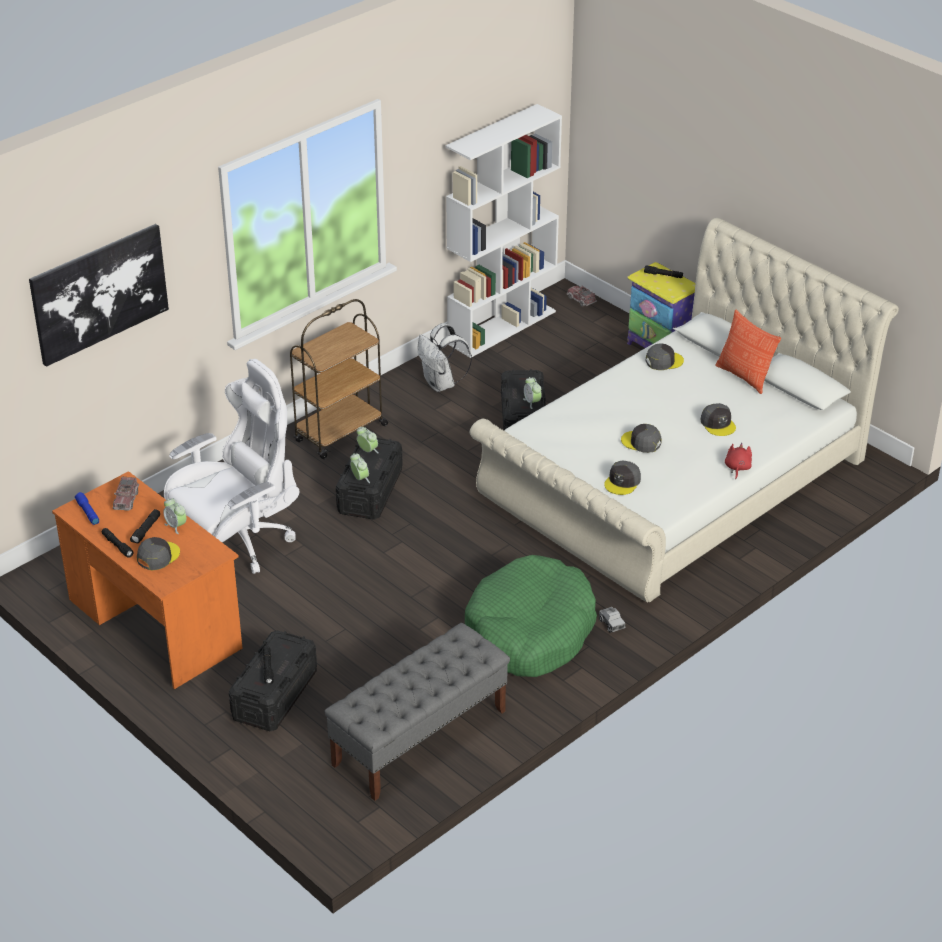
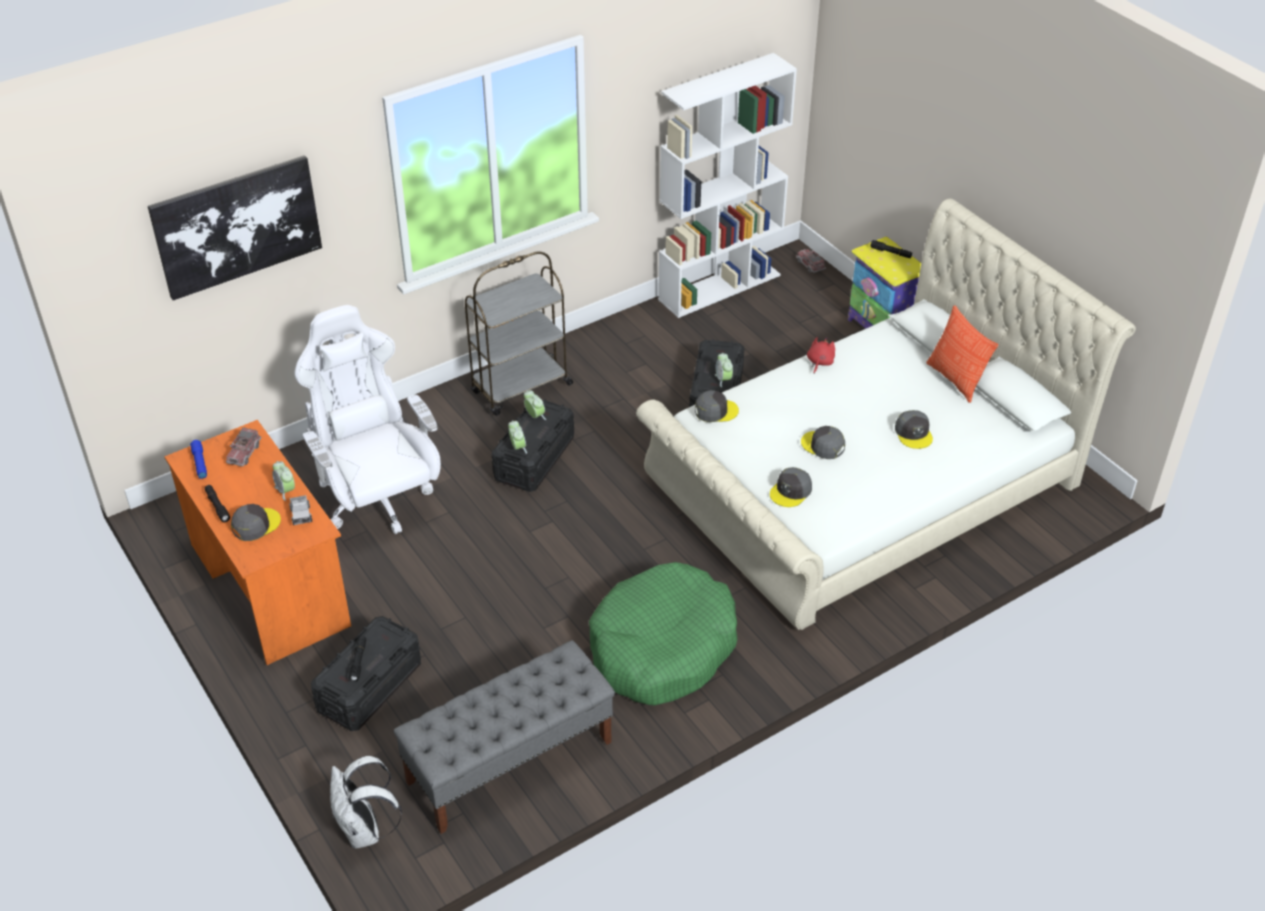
camera: 10 degrees right, 5 degrees up
black flashlight [130,509,160,544] -> none
white office chair [164,359,299,574] -> white office chair turned 90 degrees counterclockwise [294,305,441,534]
brown cart [290,299,388,459] -> grey cart [465,252,573,416]
white backpack [418,323,472,392] -> white backpack moved to [330,755,402,849]
toy truck [599,607,626,633] -> toy truck moved to [289,495,312,525]
grey cap [646,344,684,370] -> grey cap moved to [695,390,739,422]
red plush toy [725,443,752,479] -> red plush toy moved to [807,337,835,374]

